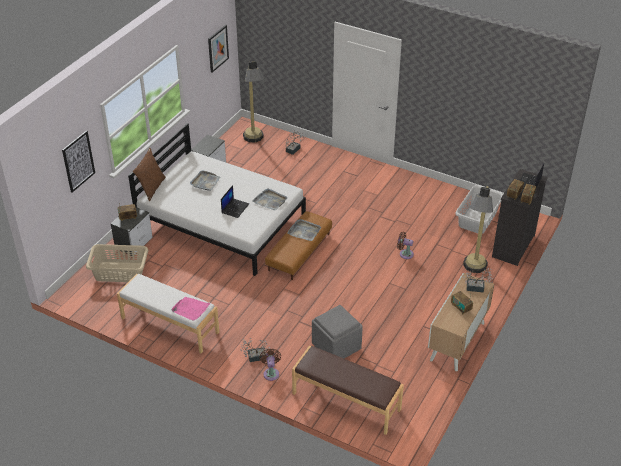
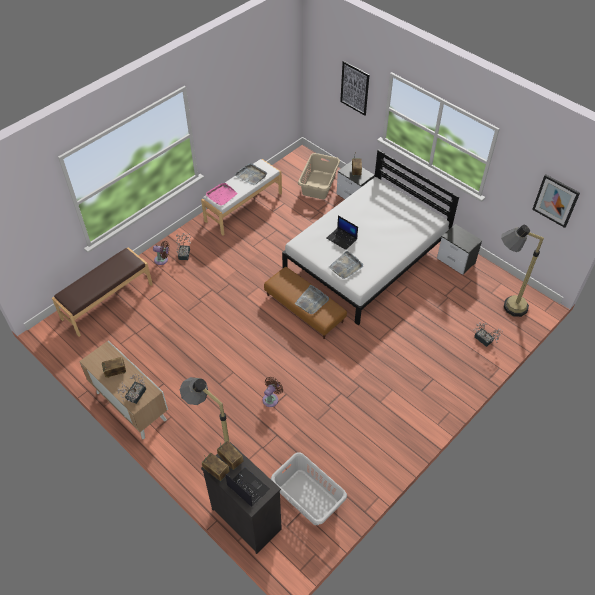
camera: 105 degrees right, 10 degrees up
brown pillow [133,148,166,201] -> none
grey tray [190,170,220,191] -> grey tray moved to [234,163,267,185]
grey ottoman [312,305,363,358] -> none

